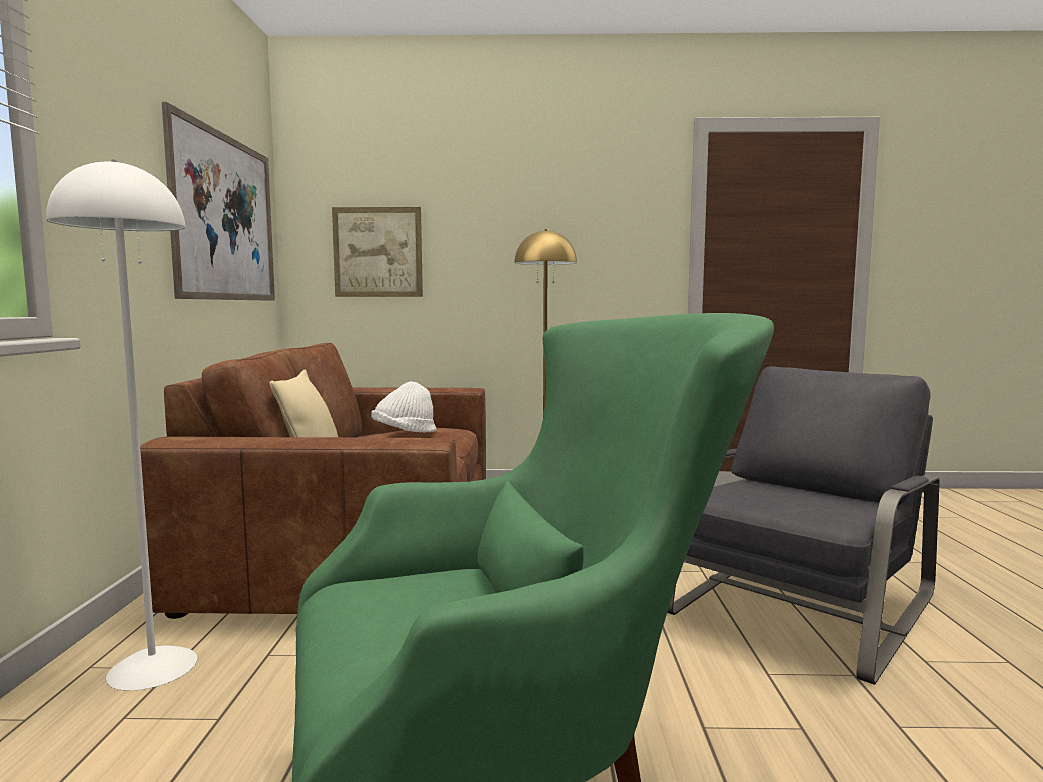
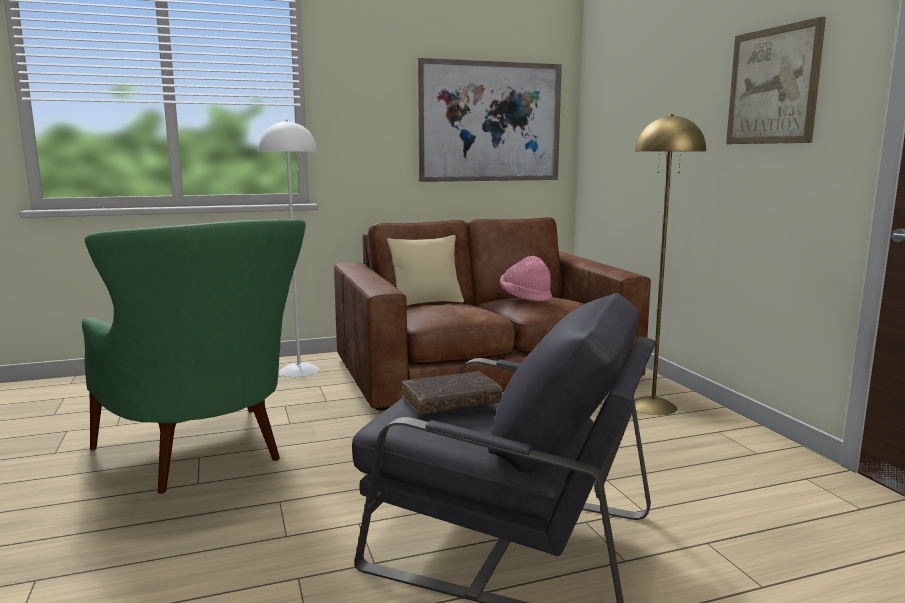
camera: 70 degrees right, 5 degrees up
picture [332,207,423,297] -> picture moved to [726,17,826,144]
white hat [371,381,436,433] -> pink hat [500,256,552,302]
none -> brown book [401,371,502,415]

